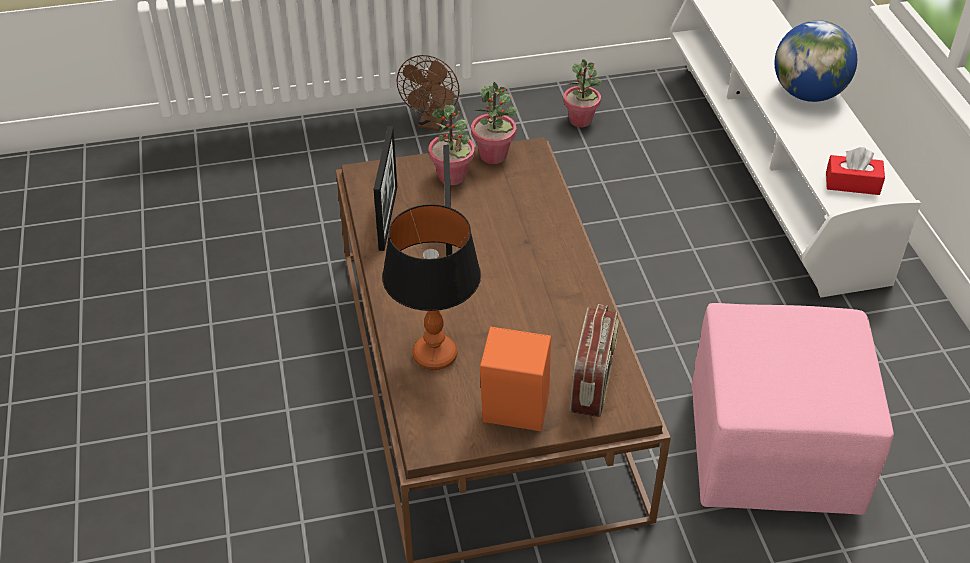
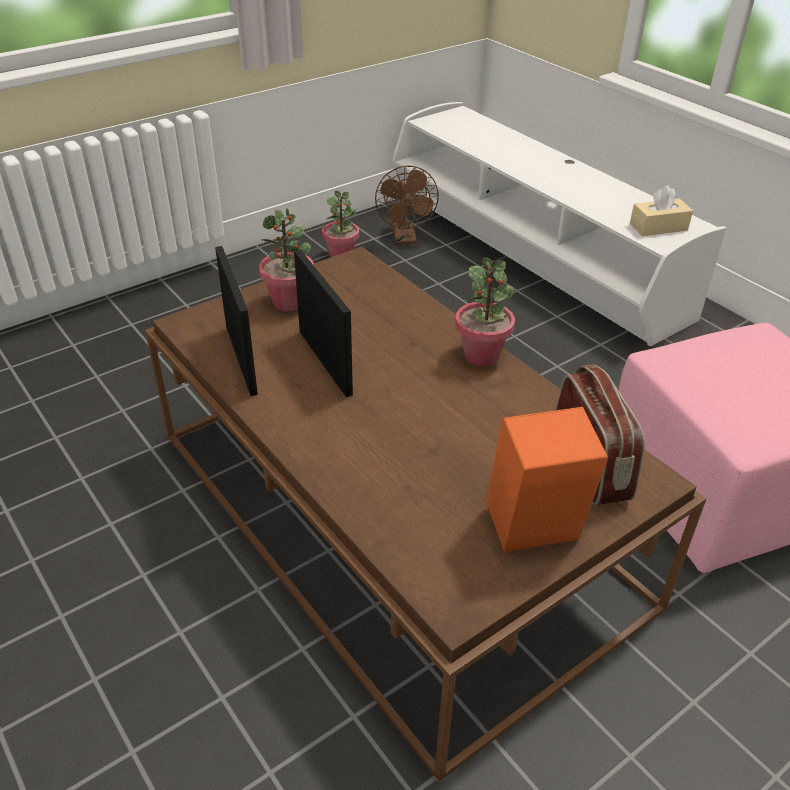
camera: 25 degrees left, 5 degrees down
table lamp [382,204,481,370] -> none
brown fan [396,55,460,131] -> brown fan moved to [375,166,439,244]
potted plant [471,82,517,164] -> potted plant moved to [455,257,515,366]
globe [775,20,857,102] -> none
red tissue box [826,147,885,195] -> beige tissue box [630,186,693,236]

